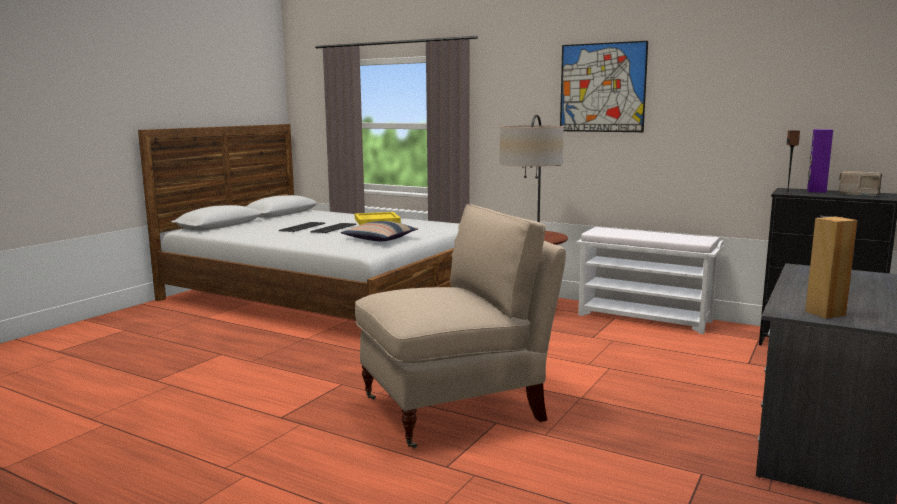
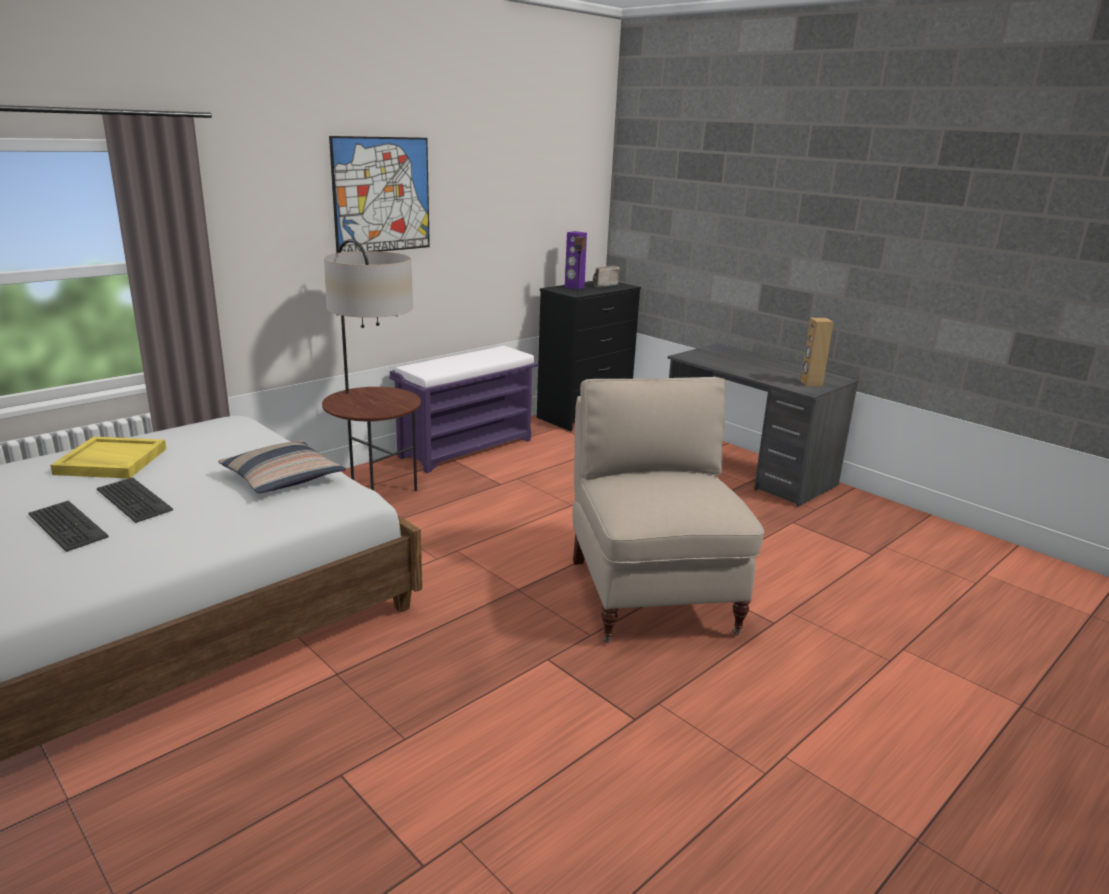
camera: 75 degrees left, 10 degrees up
white bench [577,227,724,334] -> purple bench [390,346,538,473]

